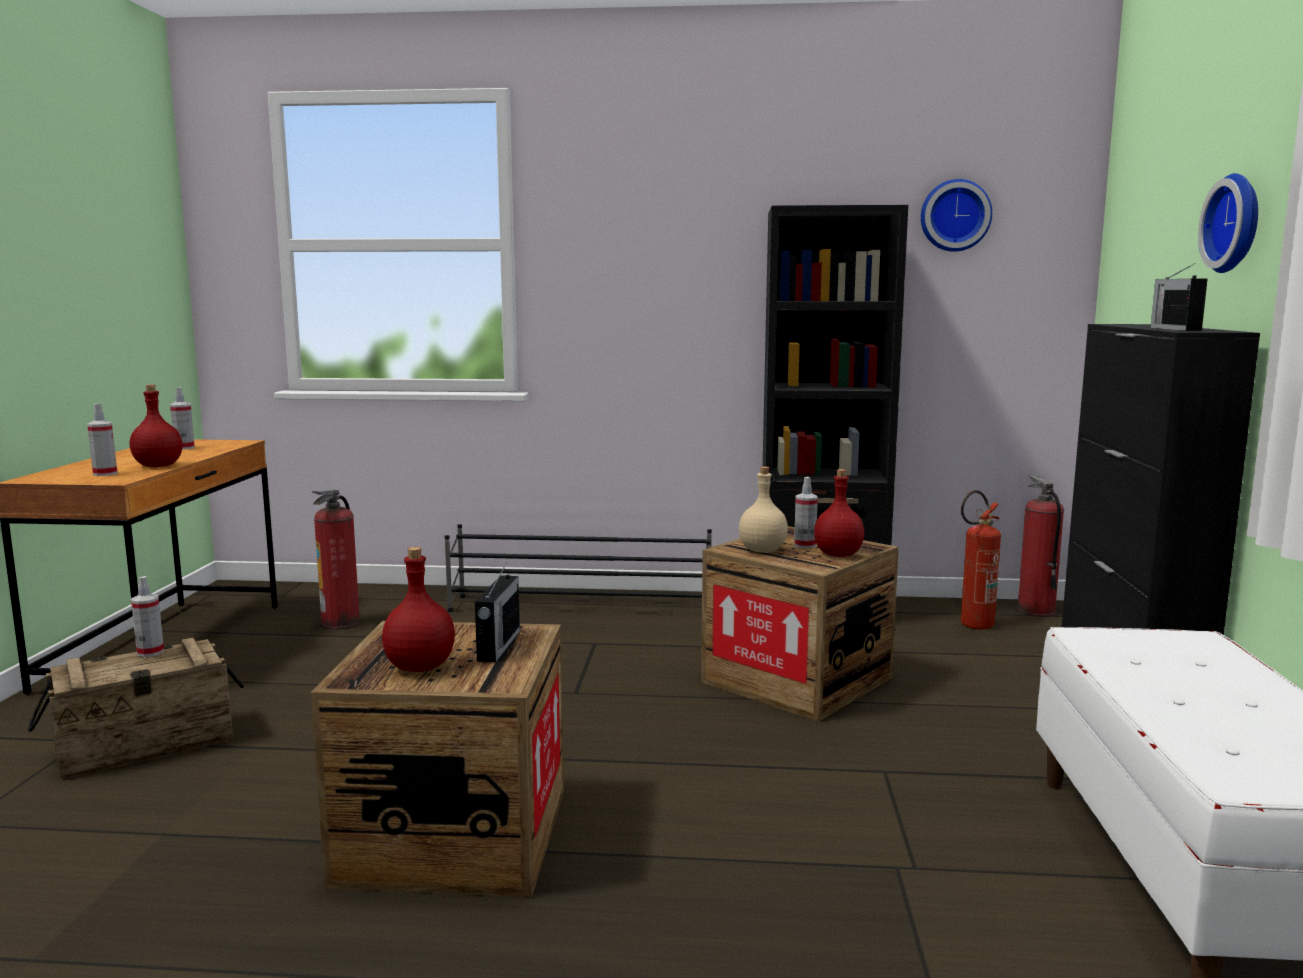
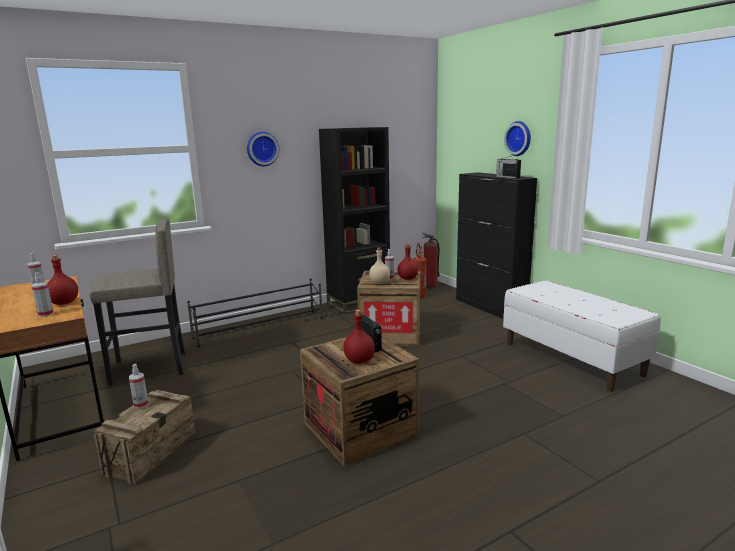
camera: 35 degrees left, 5 degrees up
fire extinguisher [312,490,360,630] -> grey stool [90,219,185,385]
wall clock [921,179,992,252] -> wall clock moved to [247,132,279,166]

